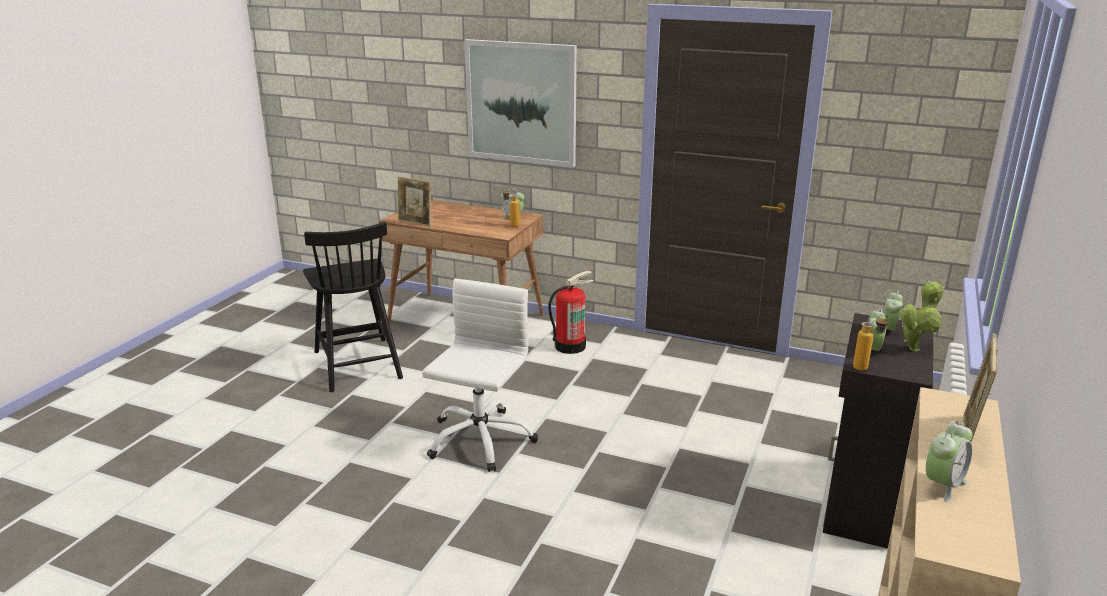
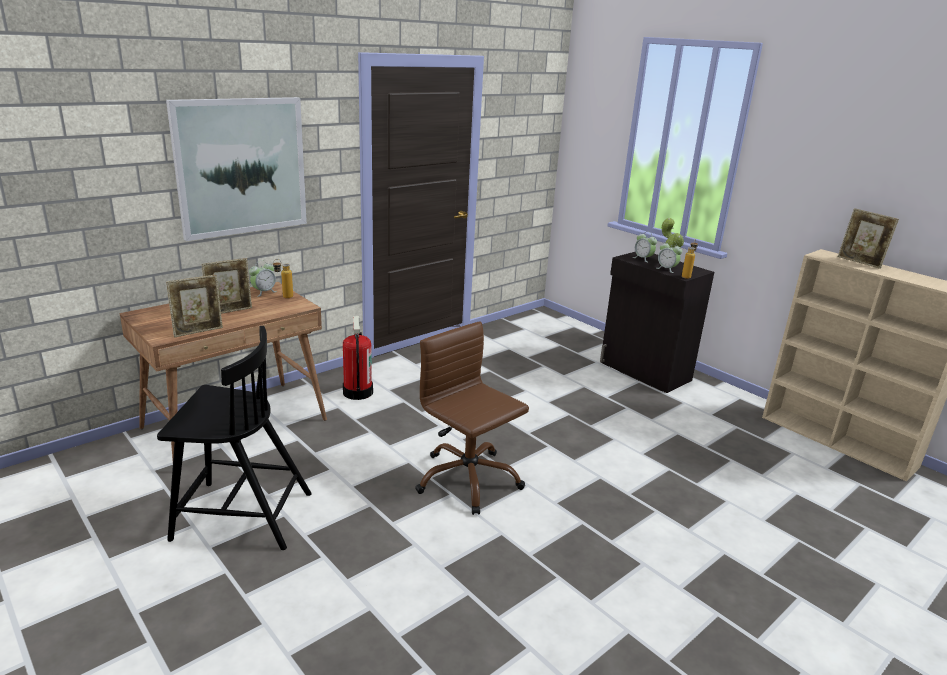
camera: 65 degrees left, 0 degrees up
white office chair [422,279,538,472] -> brown office chair [415,321,529,515]
alarm clock [926,420,972,502] -> none
none -> picture frame [201,258,252,314]

